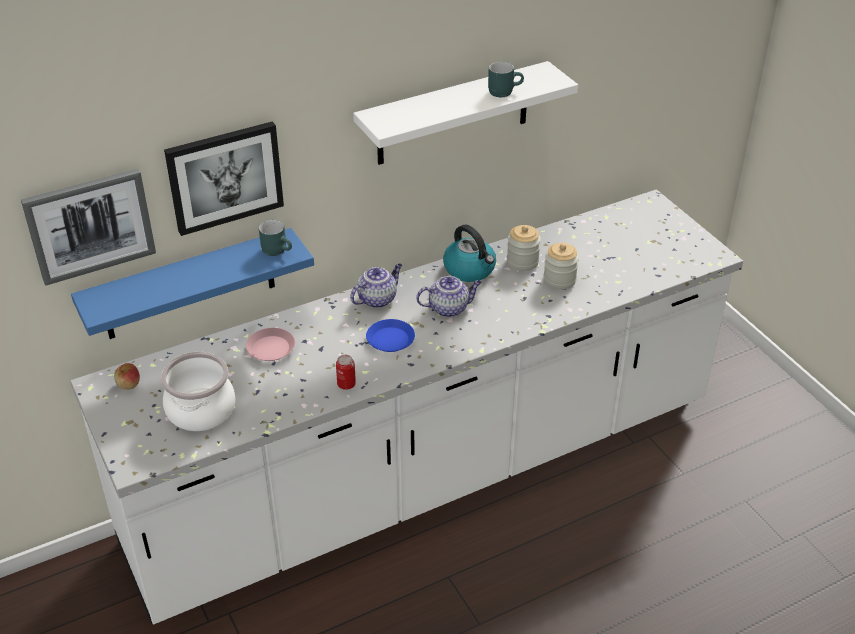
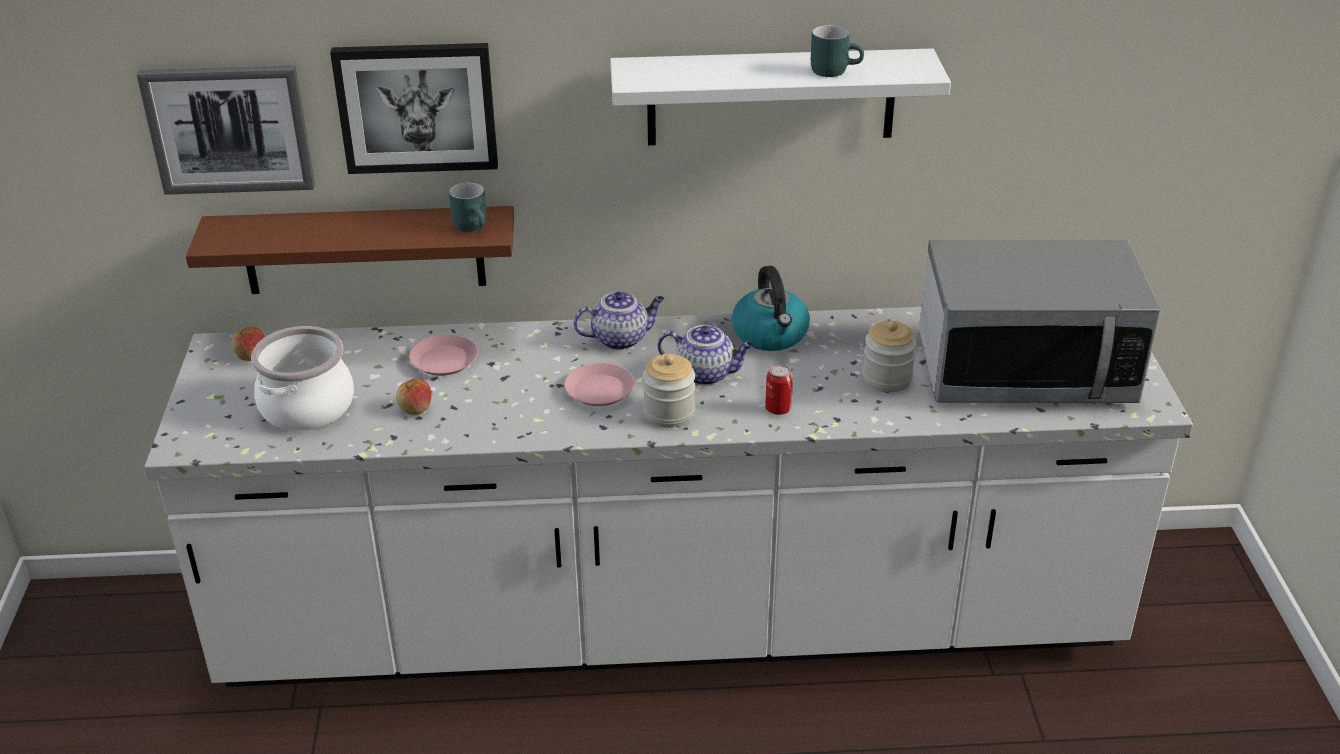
camera: 25 degrees right, 5 degrees down
blue shelf [71,228,314,339] -> brown shelf [186,206,514,294]
can [336,355,356,390] -> can moved to [765,364,793,415]
blue plate [366,319,415,352] -> pink plate [564,363,635,406]
jar [507,225,541,271] -> jar moved to [643,354,695,428]
none -> apple [396,378,431,415]
none -> microwave [919,240,1161,403]

